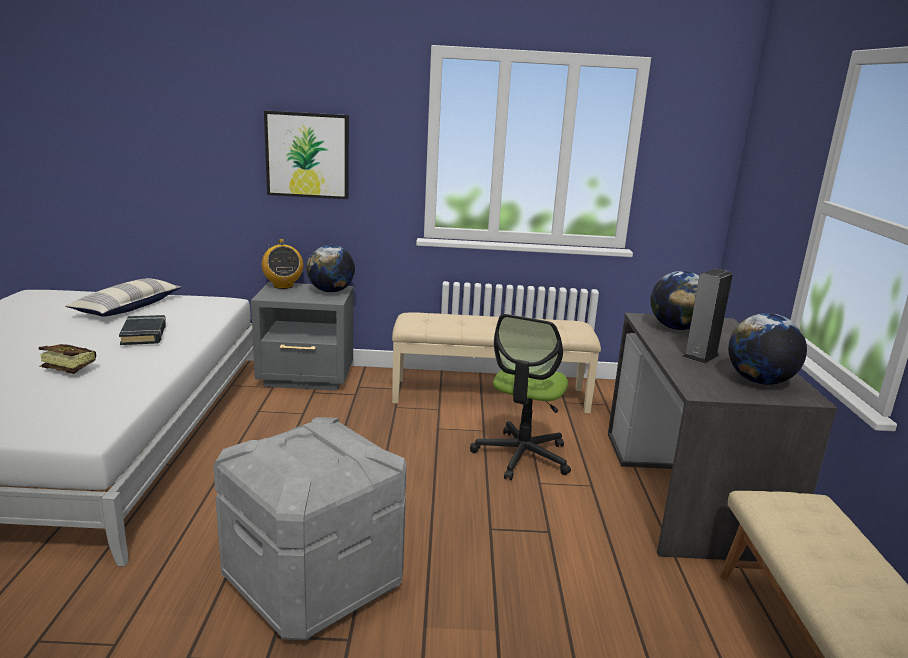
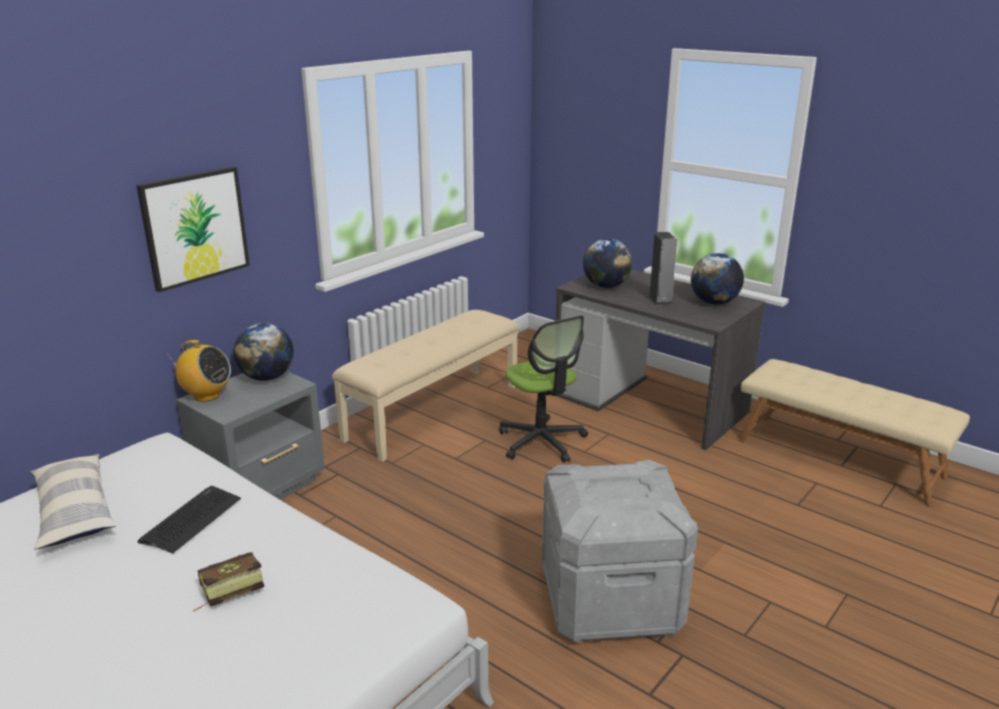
camera: 50 degrees left, 5 degrees up
black book [119,315,166,345] -> keyboard [137,486,241,553]

